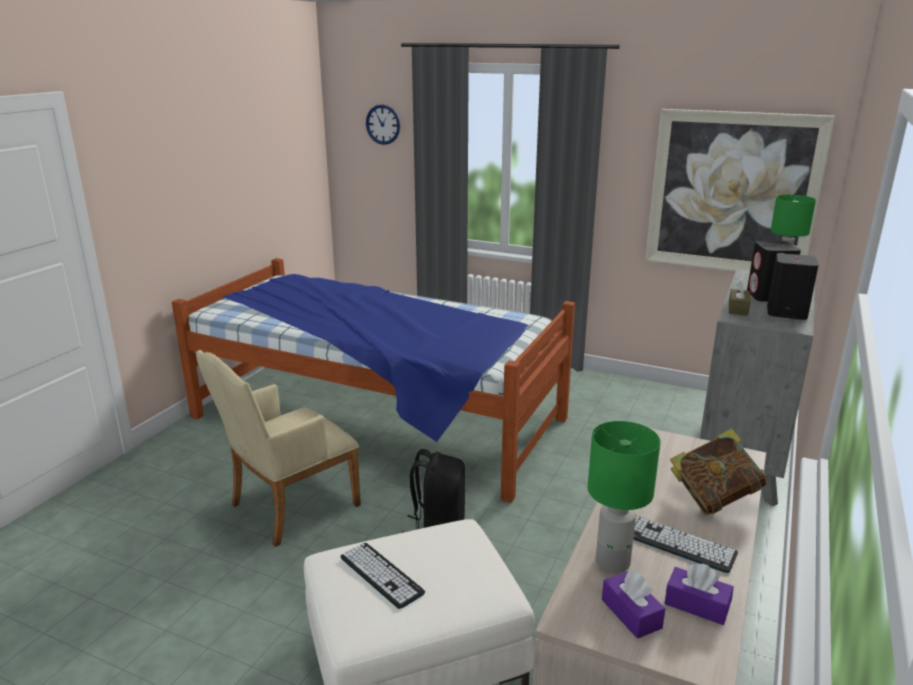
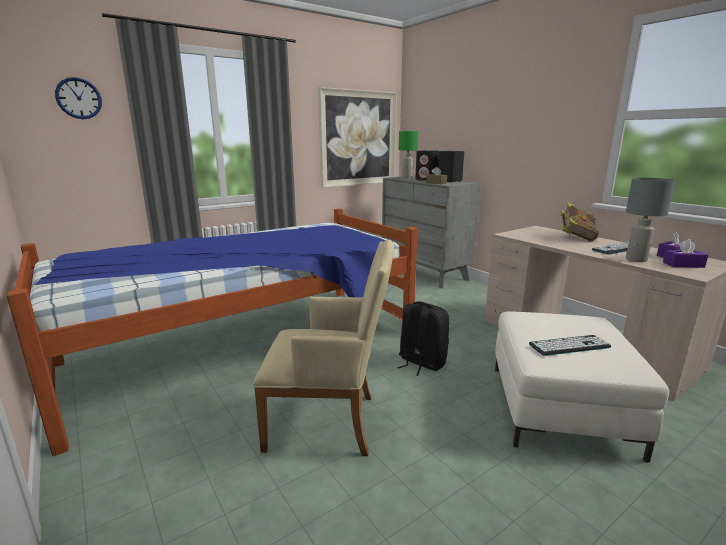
camera: 60 degrees left, 5 degrees down
beige armchair [196,350,361,547] -> beige armchair turned 75 degrees counterclockwise [253,239,394,456]
green table lamp [588,421,661,573] -> grey table lamp [626,177,676,262]

